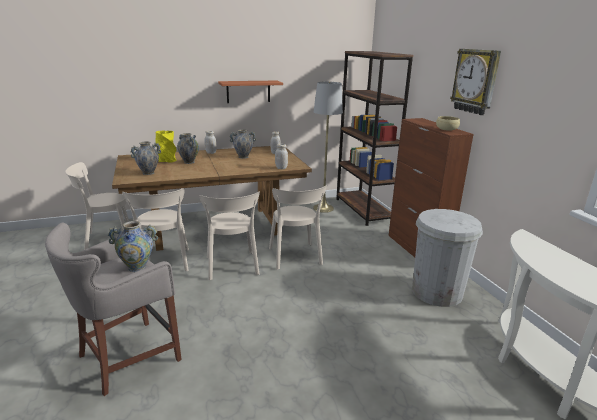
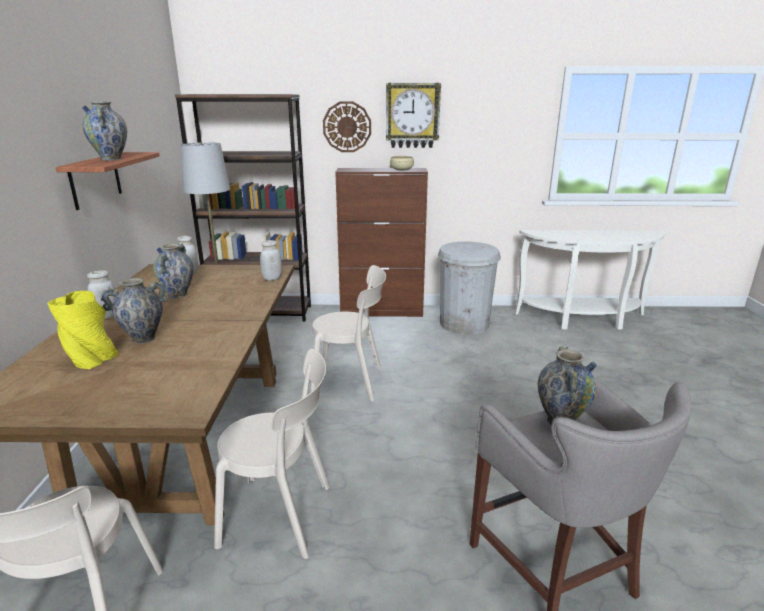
camera: 70 degrees left, 0 degrees up
vase [131,141,161,175] -> vase moved to [82,102,127,161]
beige chair [199,192,260,280] -> none
none -> wall clock [323,101,371,152]

